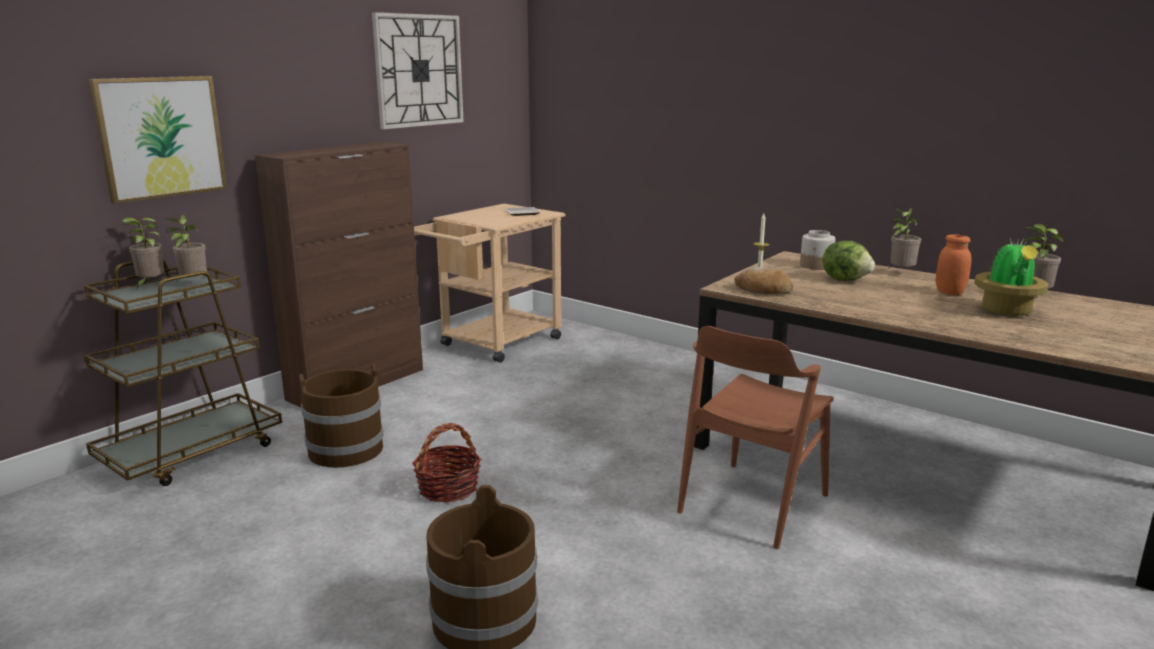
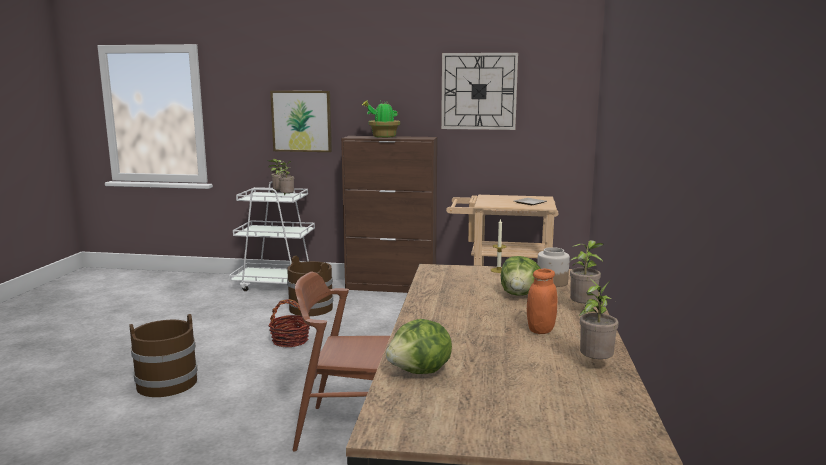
camera: 60 degrees right, 5 degrees down
brown cart [84,259,282,486] -> white cart [229,181,315,291]
bread [734,267,793,294] -> none
potted plant [974,238,1048,316] -> potted plant moved to [362,100,400,138]
none -> lettuce [386,319,452,374]

